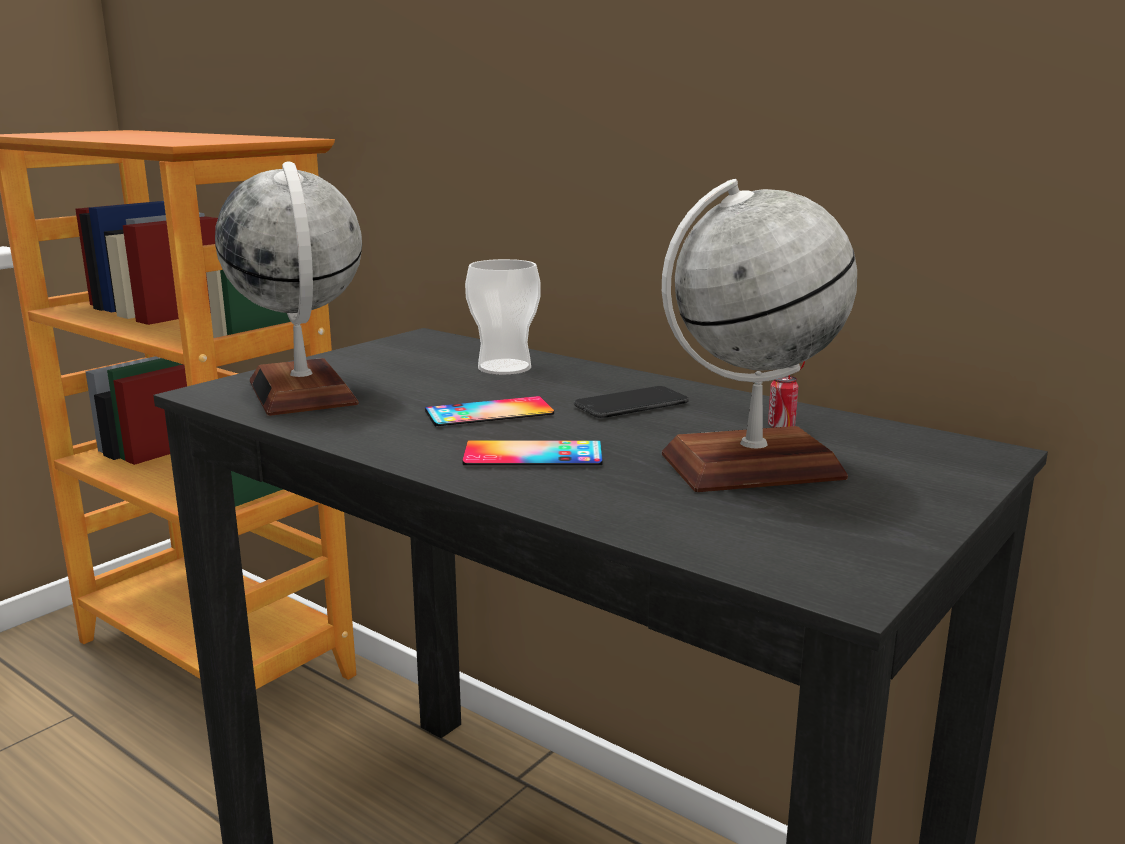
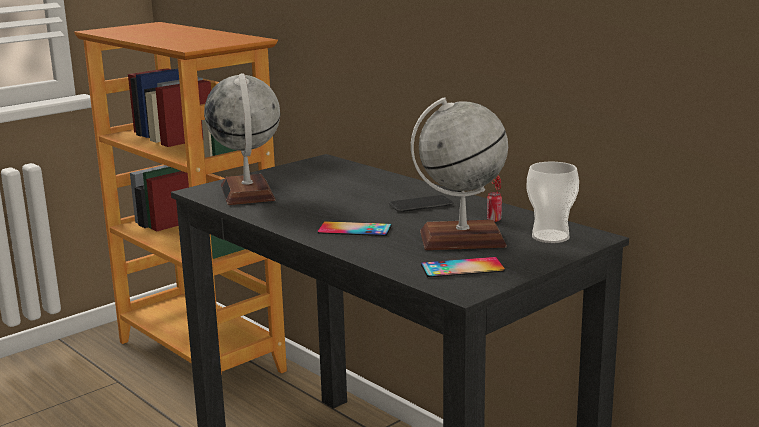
camera: 10 degrees right, 0 degrees up
phone [425,396,554,426] -> phone moved to [421,257,505,277]
cup [465,259,540,375] -> cup moved to [526,162,579,243]

